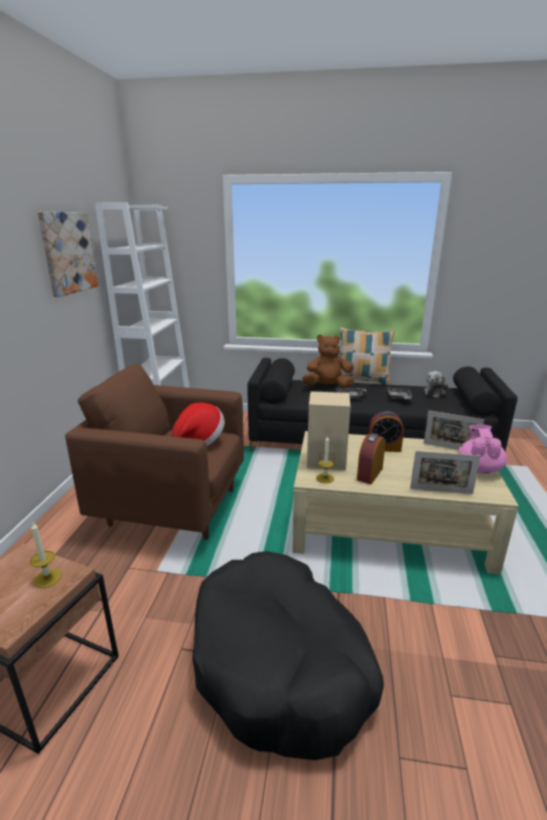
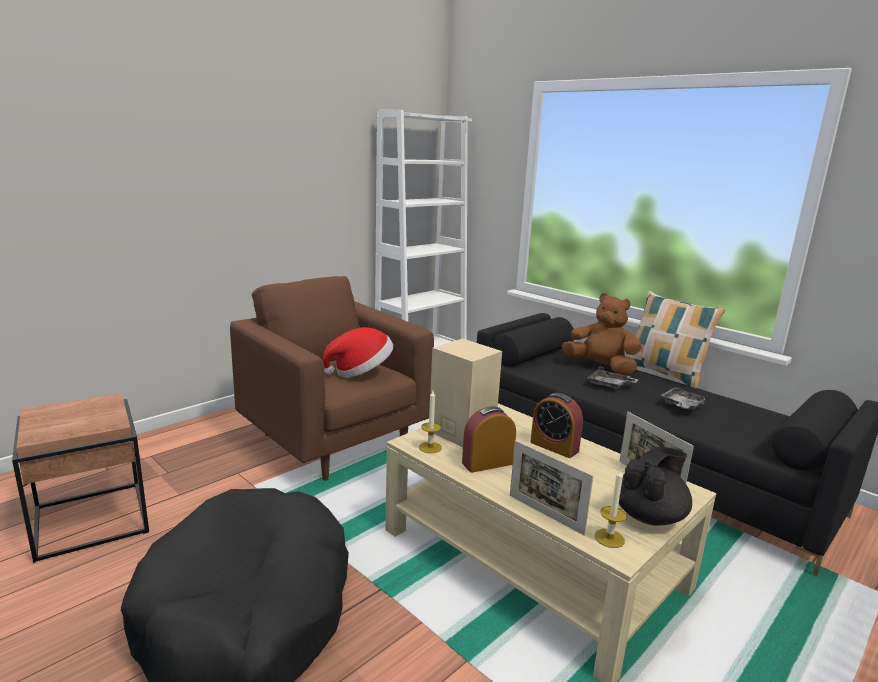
camera: 35 degrees right, 5 degrees down
candle [30,522,62,588] -> candle moved to [594,469,627,548]
picture [38,212,98,297] -> none
plush toy [424,371,448,398] -> none
pink teapot [458,424,507,474] -> black teapot [619,447,692,526]

